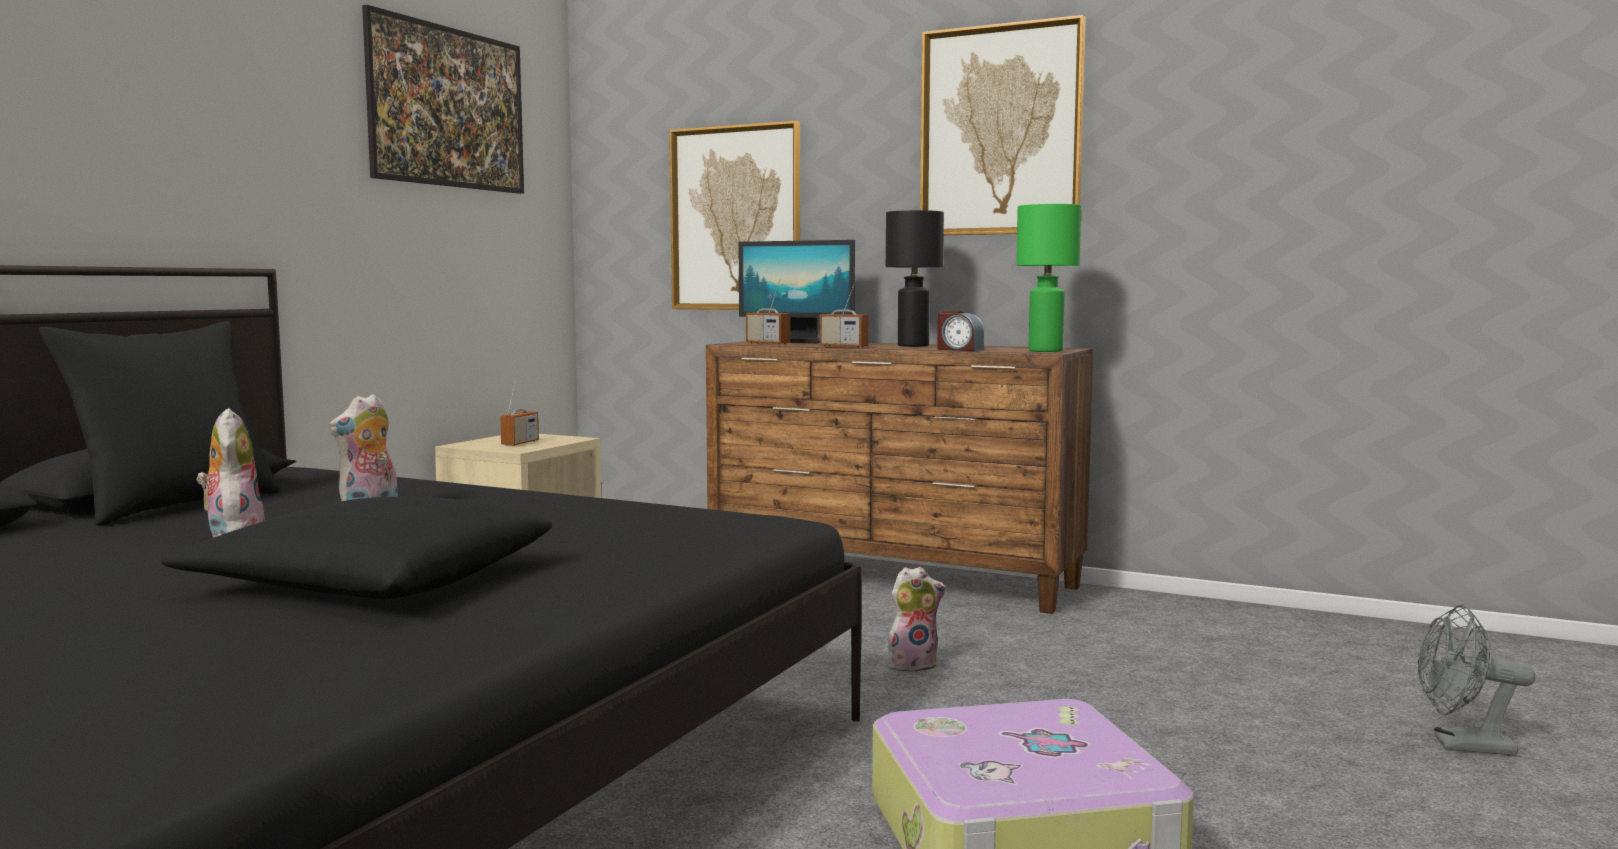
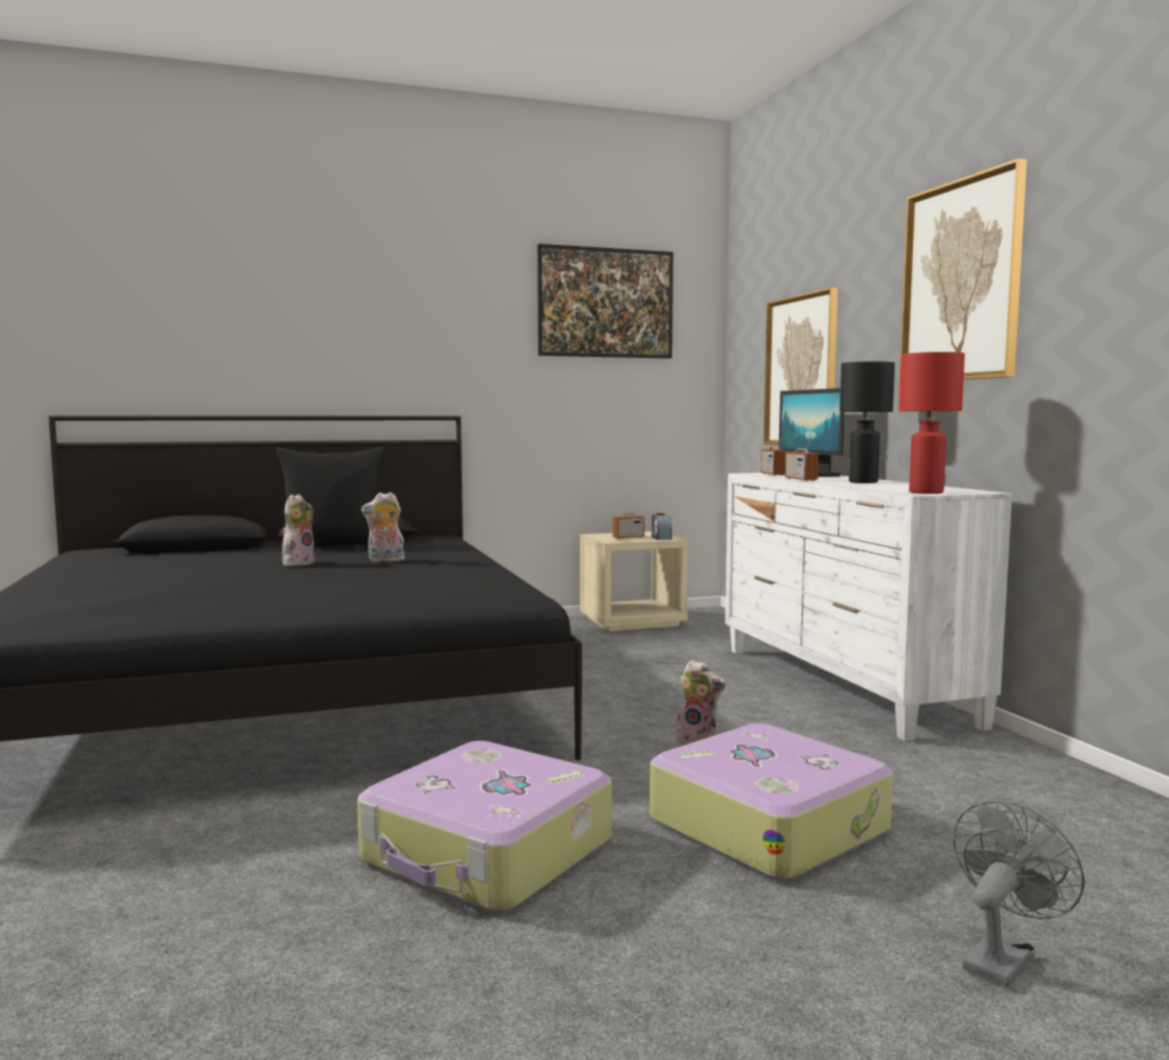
camera: 45 degrees right, 0 degrees up
black pillow [161,497,552,599] -> none
brown dresser [706,341,1093,614] -> white dresser [725,473,1012,741]
alarm clock [937,311,984,351] -> alarm clock moved to [652,513,672,540]
green table lamp [1016,204,1081,352] -> red table lamp [899,352,965,494]
grey fan [1418,605,1535,756] -> grey fan turned 75 degrees clockwise [953,800,1085,987]
none -> suitcase [650,723,893,881]

